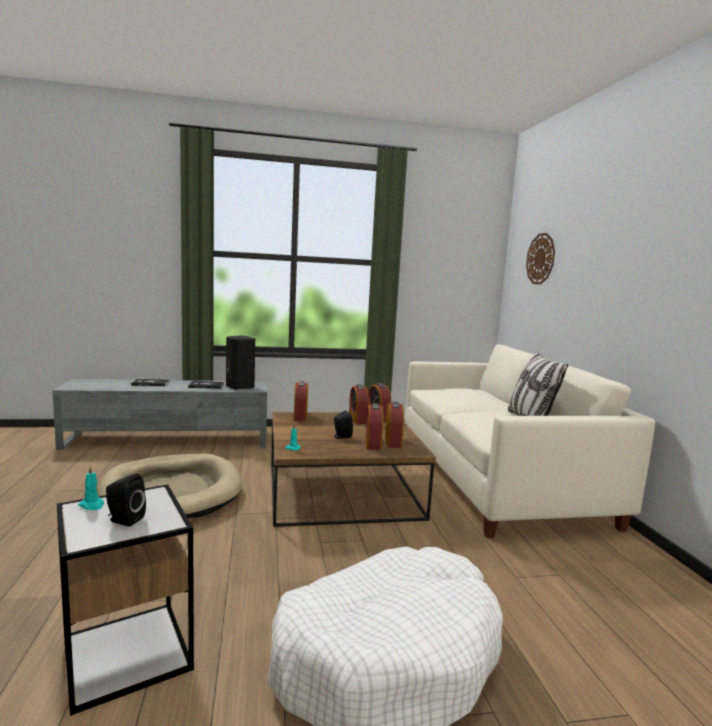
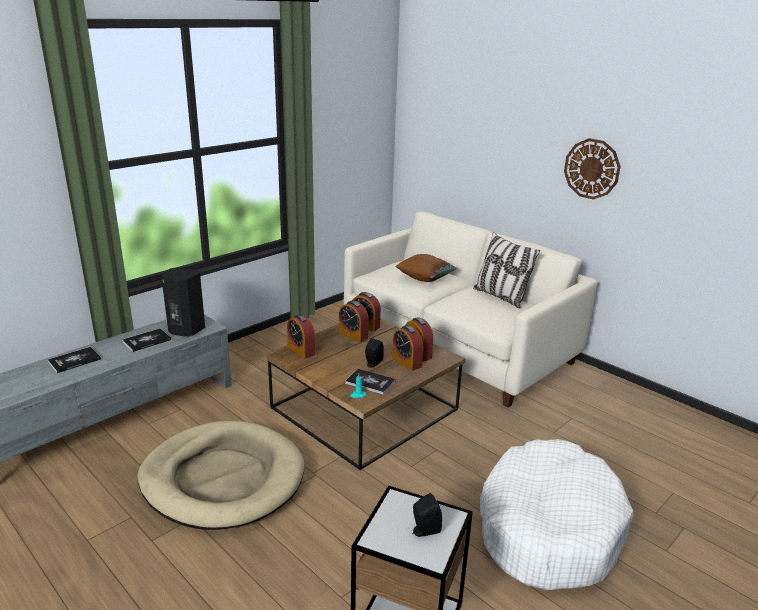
camera: 35 degrees left, 15 degrees up
turquoise candle [78,466,104,510] -> none
wall clock [526,233,555,285] -> wall clock moved to [564,138,621,200]
none -> book [345,369,395,395]
none -> brown pillow [395,254,457,282]

